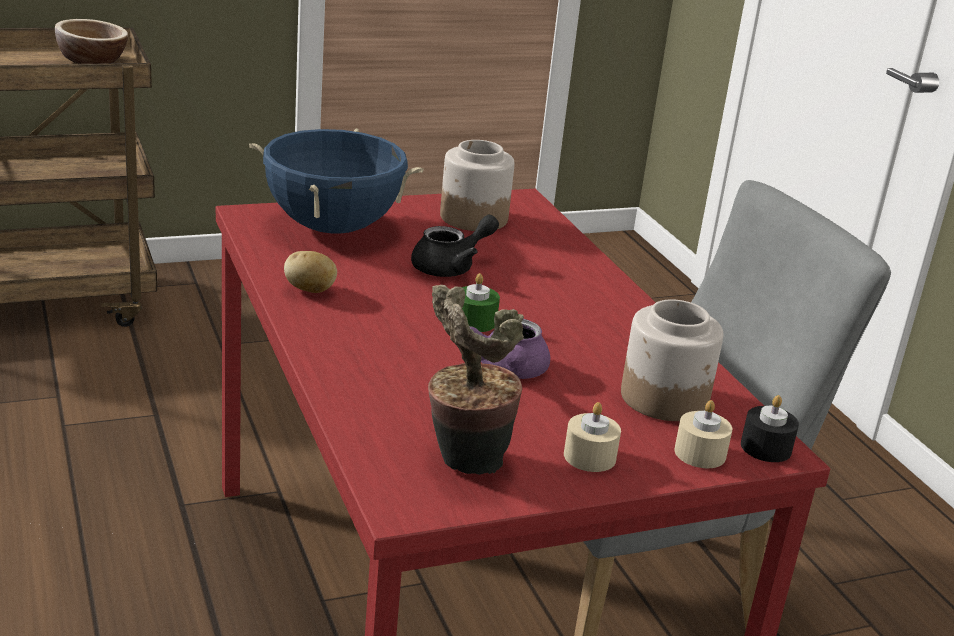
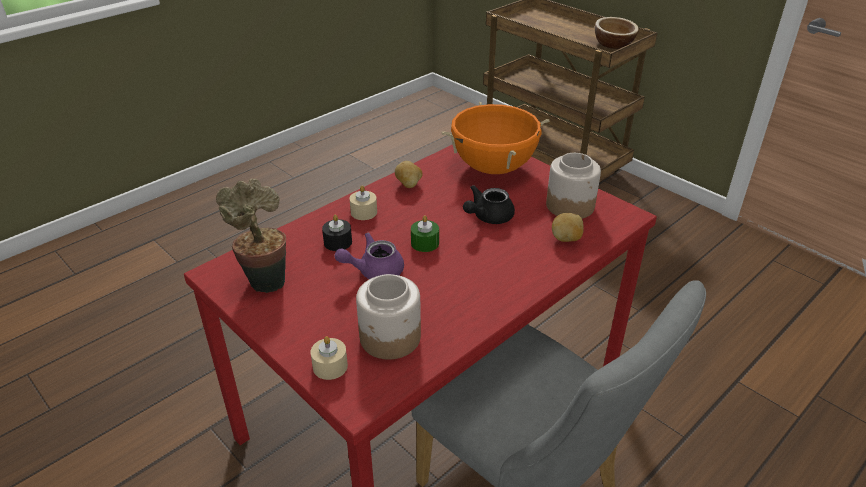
camera: 70 degrees right, 10 degrees up
blue cooking pot [249,128,424,234] -> orange cooking pot [442,102,549,174]
black teapot [411,215,499,277] -> black teapot turned 105 degrees clockwise [463,185,515,224]
beige candle [564,402,621,472] -> beige candle moved to [349,185,377,220]
black candle [741,395,799,462] -> black candle moved to [322,215,352,251]
none -> potato [552,213,584,242]

